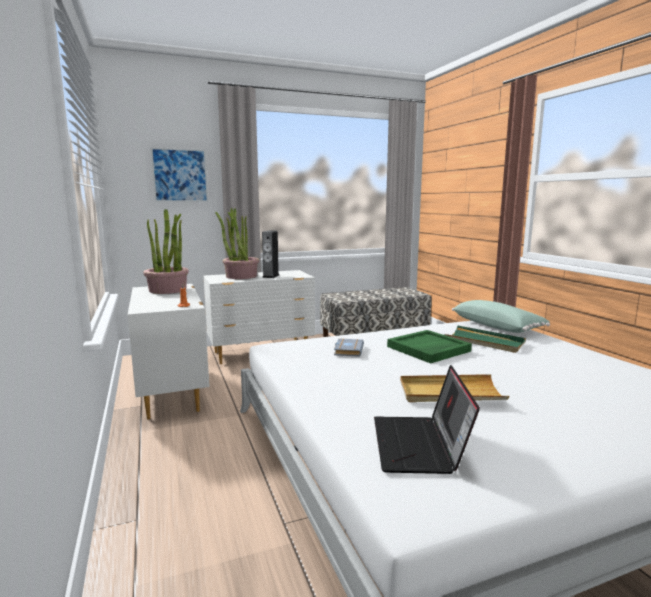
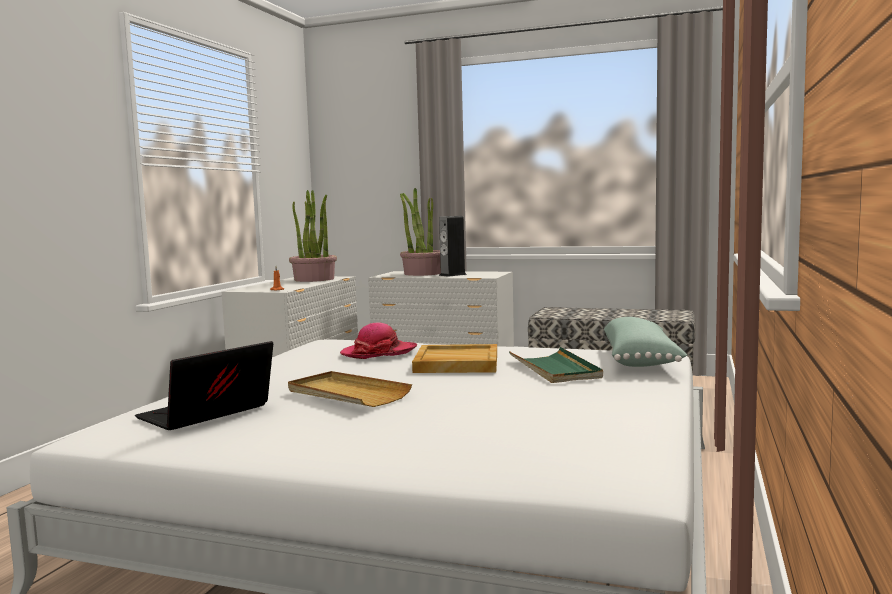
camera: 40 degrees right, 5 degrees down
picture [150,147,208,202] -> none
grey book [334,338,364,357] -> hat [340,323,417,359]
green tray [387,330,472,363] -> beige tray [412,344,497,373]

